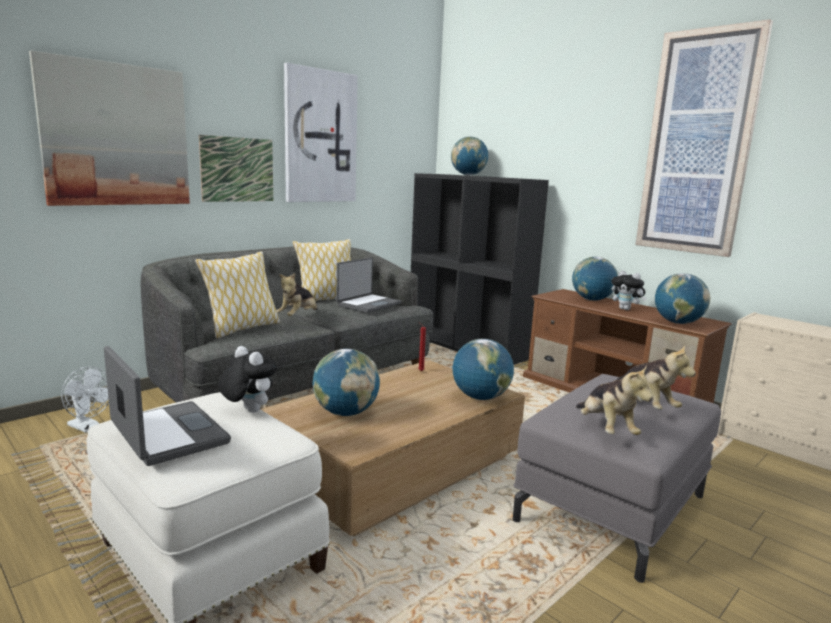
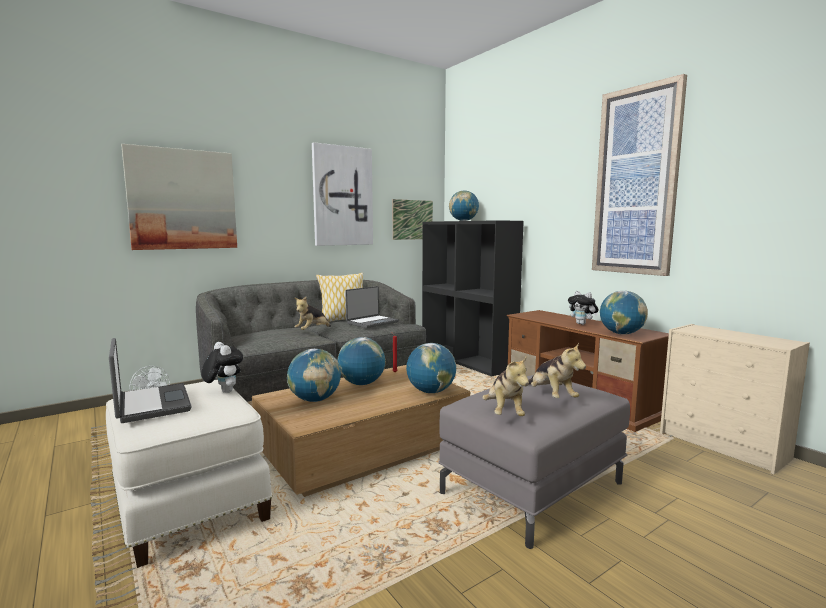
camera: 10 degrees right, 5 degrees down
pillow [195,251,280,338] -> none
picture [199,135,273,202] -> picture moved to [392,199,433,240]
globe [572,257,618,300] -> globe moved to [338,337,386,385]

